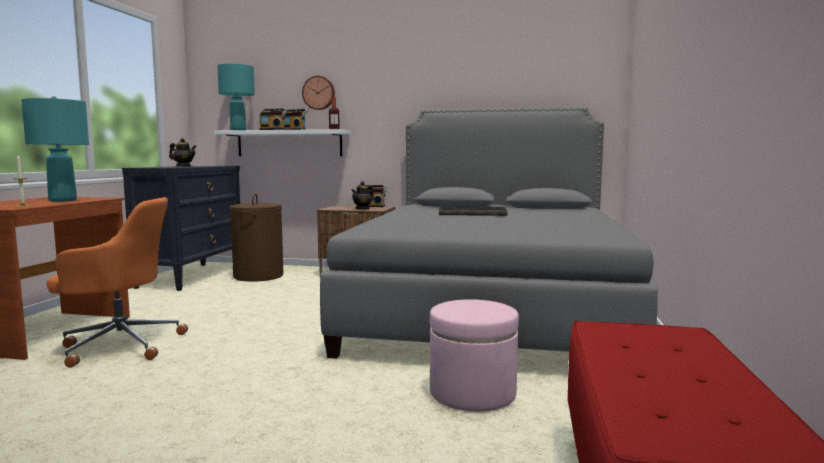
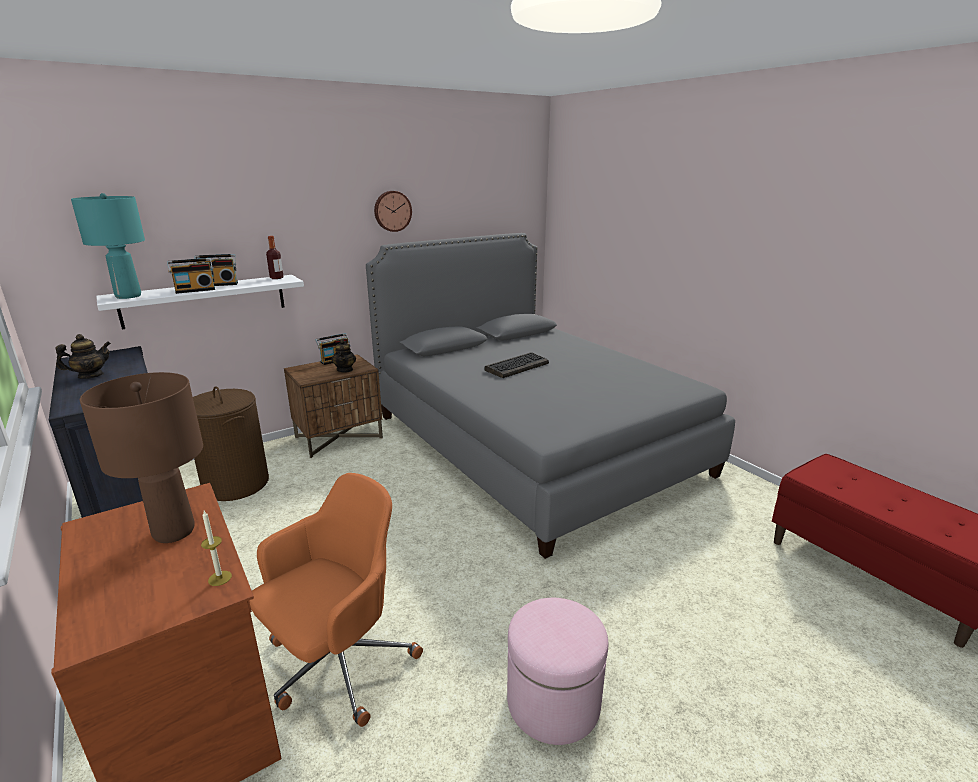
camera: 45 degrees left, 15 degrees up
turquoise table lamp [21,96,89,202] -> brown table lamp [80,372,203,543]
wall clock [302,76,335,110] -> wall clock moved to [374,191,412,232]
pink ottoman [430,299,519,412] -> pink ottoman moved to [507,598,608,745]

